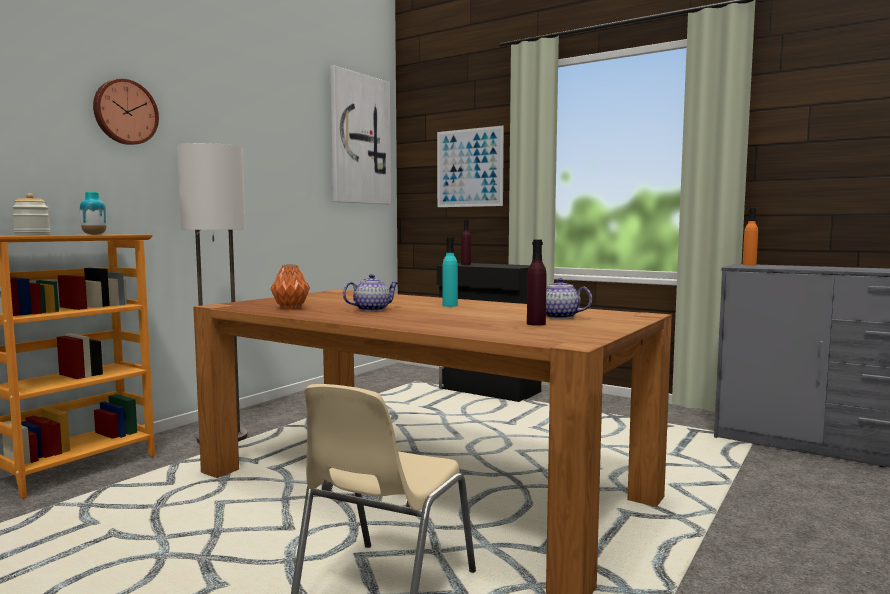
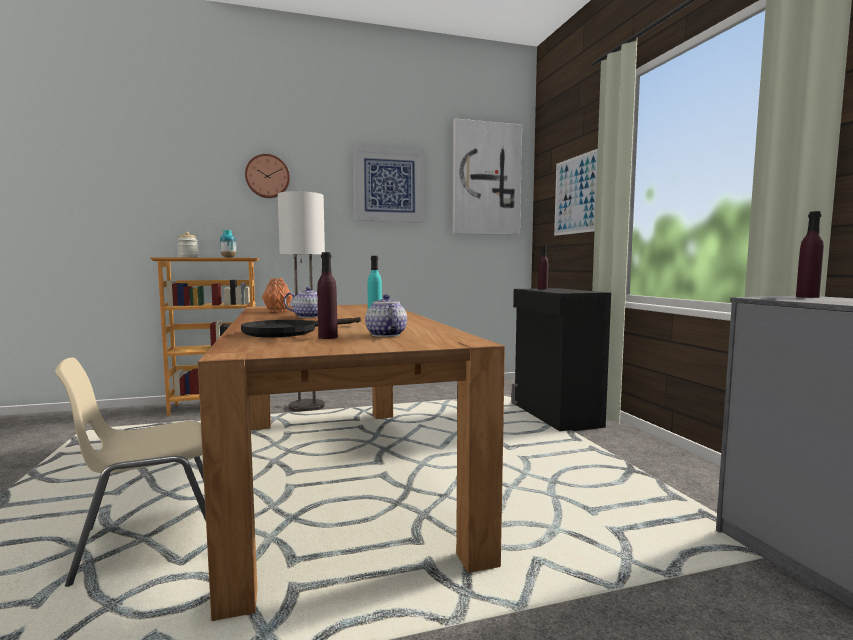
camera: 40 degrees right, 0 degrees up
orange bottle [743,208,758,266] -> purple bottle [796,211,824,298]
none -> black frying pan [241,317,361,337]
none -> picture [354,146,424,222]

